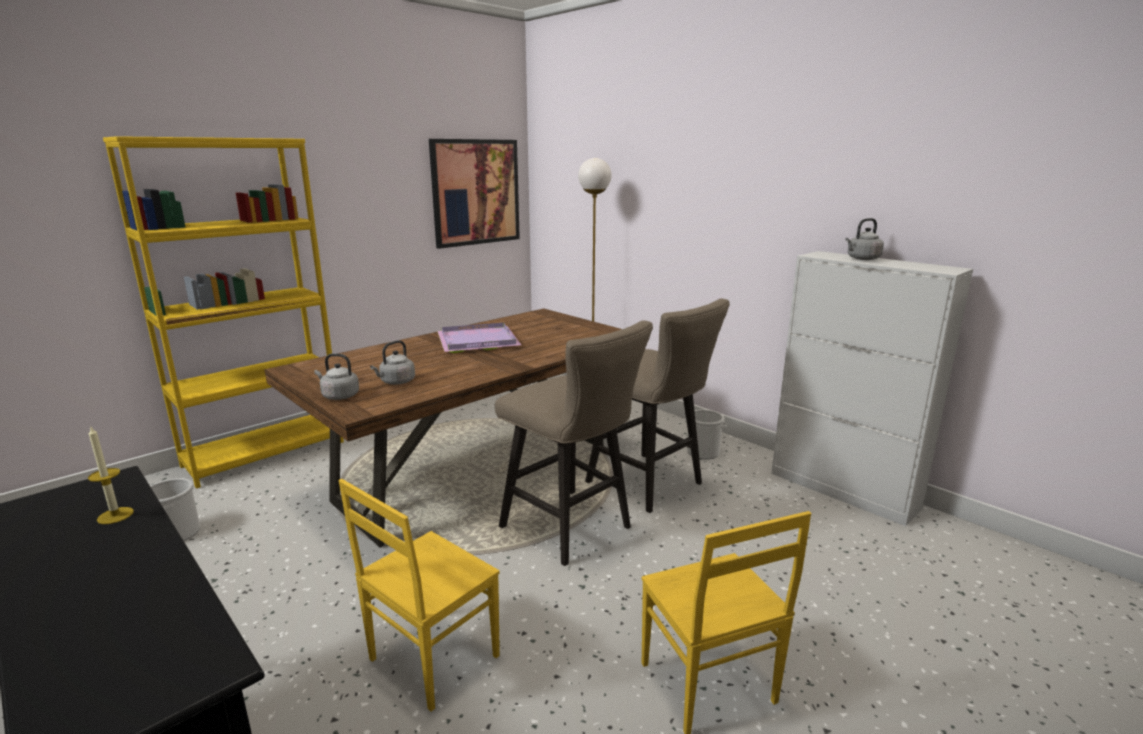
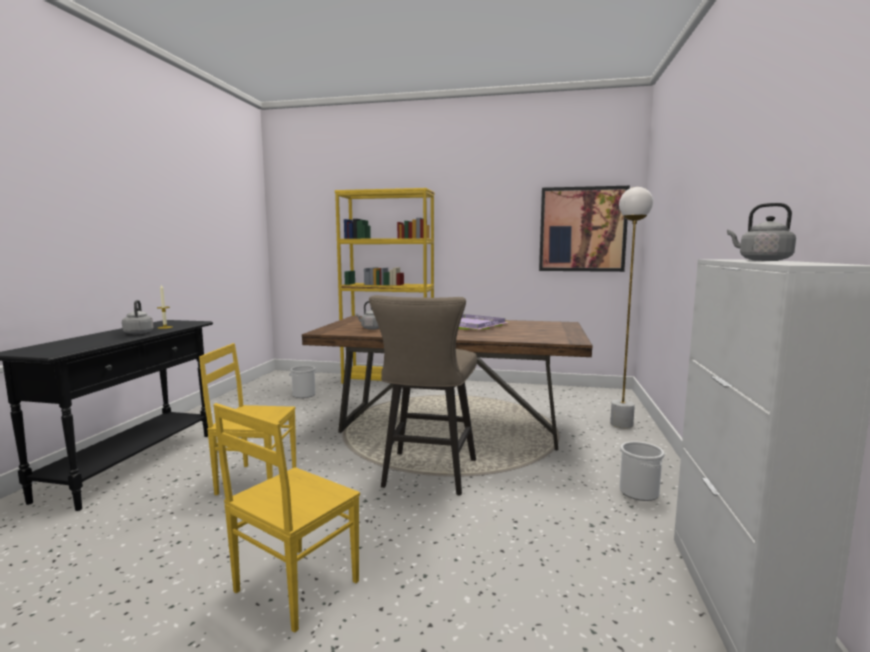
camera: 55 degrees right, 10 degrees down
grey kettle [314,353,359,400] -> grey kettle moved to [122,300,154,334]
beige stool [585,299,730,513] -> none

